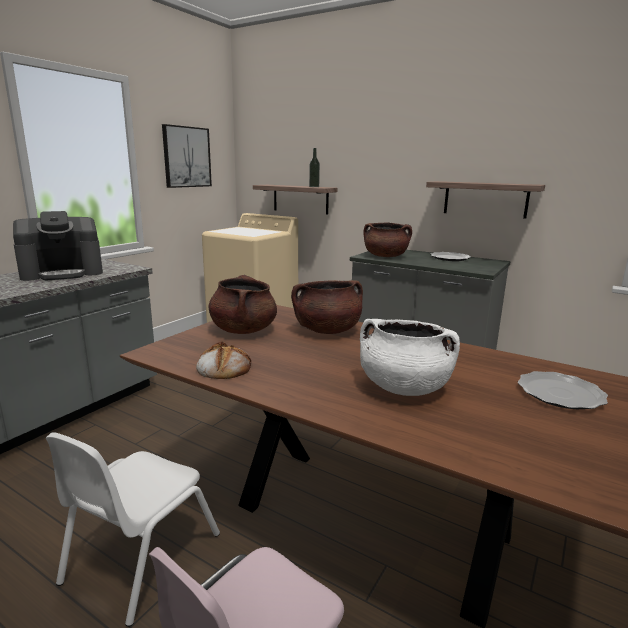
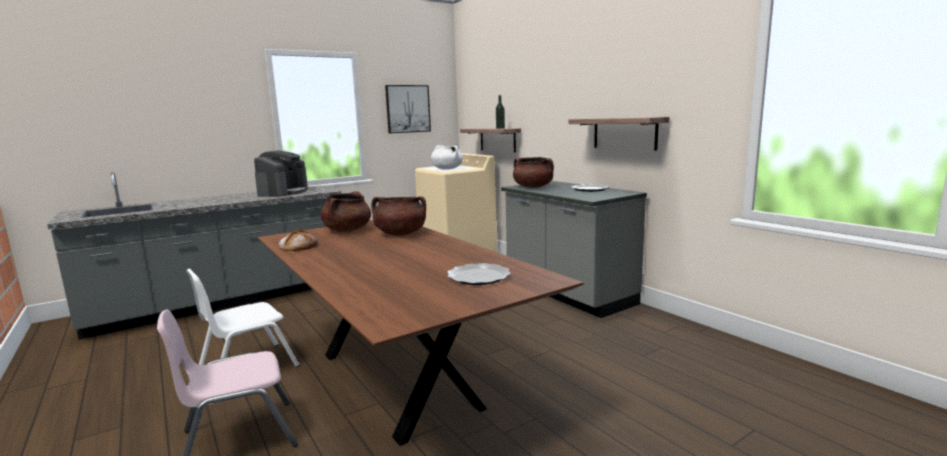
camera: 25 degrees right, 5 degrees down
coffee machine [13,211,103,281] -> coffee machine turned 75 degrees counterclockwise [254,150,308,197]
white cooking pot [360,319,460,396] -> white cooking pot moved to [431,145,463,170]

